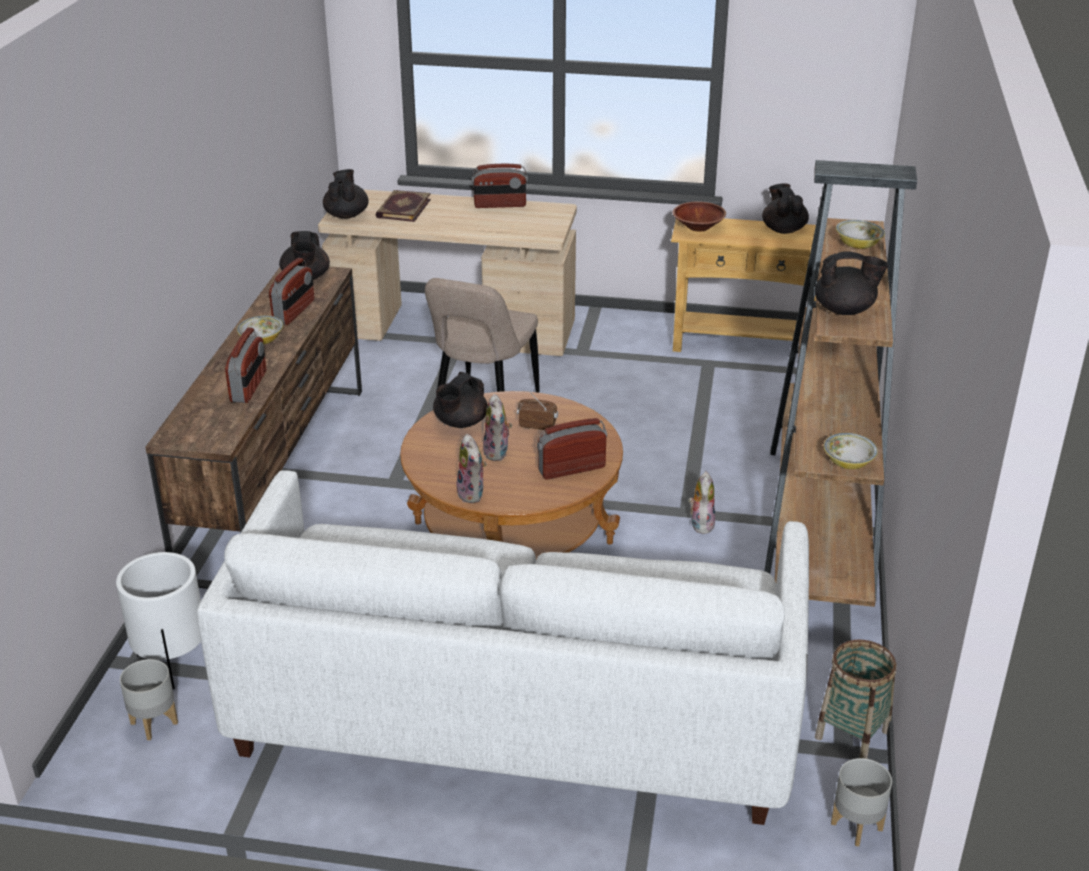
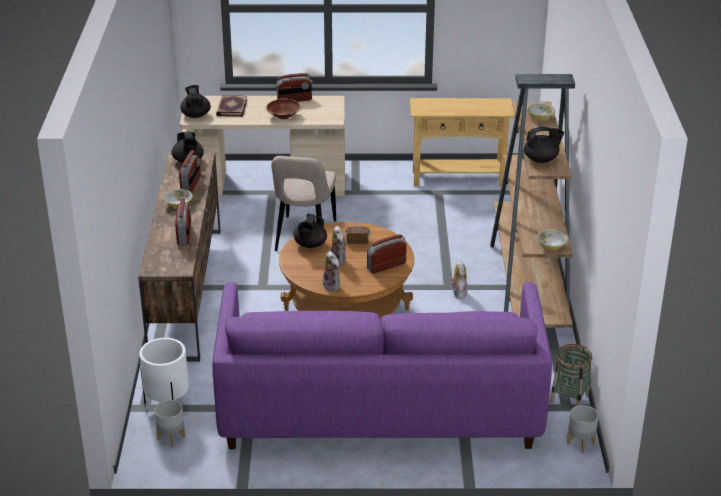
camera: 10 degrees left, 0 degrees up
white sofa [197,470,809,825] -> purple sofa [212,282,552,449]
brown bowl [673,202,726,232] -> brown bowl moved to [266,99,301,119]
black teapot [762,183,809,234] -> none

